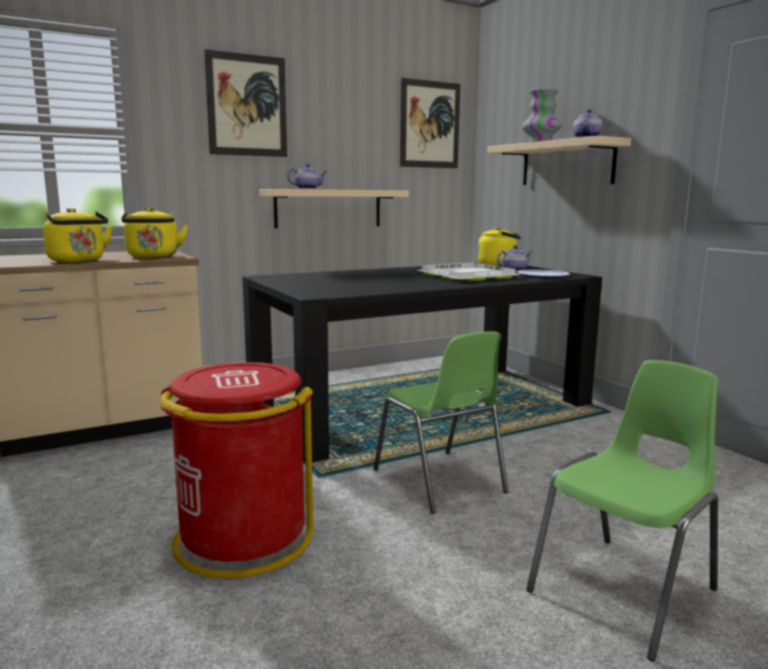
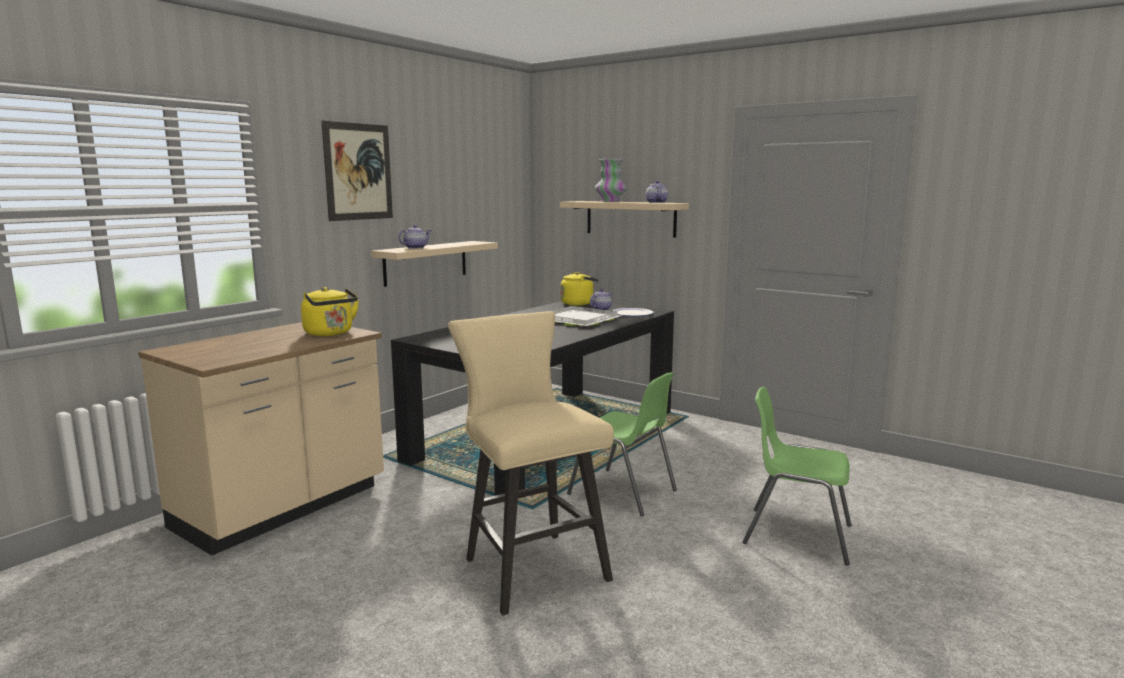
camera: 25 degrees left, 0 degrees up
yellow kettle [43,208,112,262] -> none
red trash can [160,362,313,578] -> beige stool [448,311,614,616]
picture [400,78,460,168] -> none
green chair [526,360,718,661] -> green chair turned 90 degrees counterclockwise [742,387,852,566]

